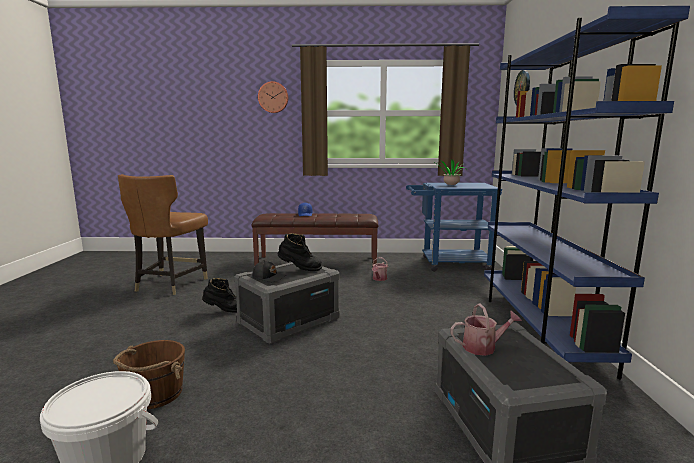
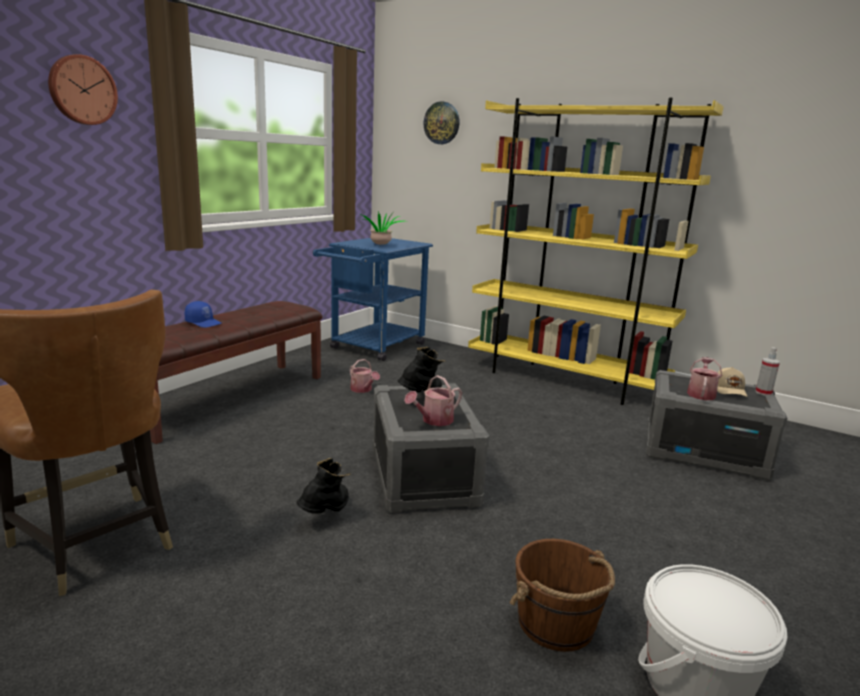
camera: 60 degrees left, 5 degrees up
black cap [253,260,287,282] -> watering can [404,375,462,426]
blue bookcase [484,6,690,379] -> yellow bookcase [468,98,724,405]
none -> beige cap [717,367,747,397]
none -> spray bottle [756,347,780,396]

